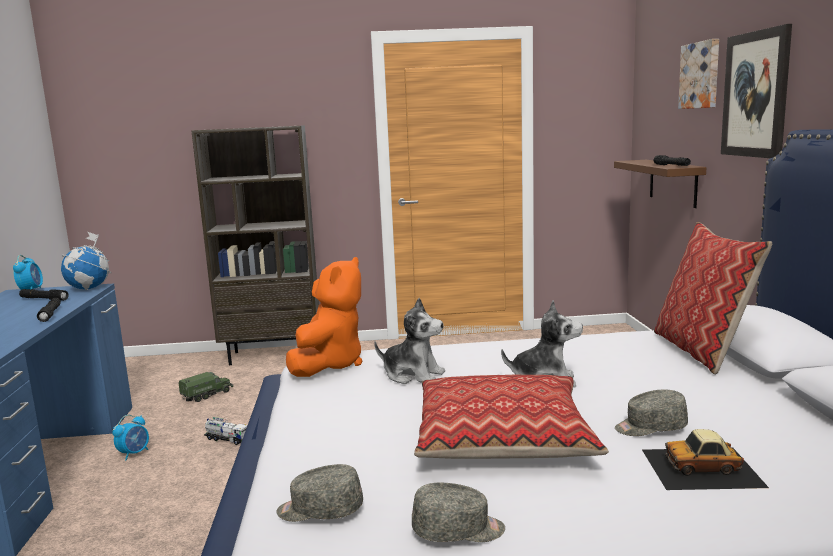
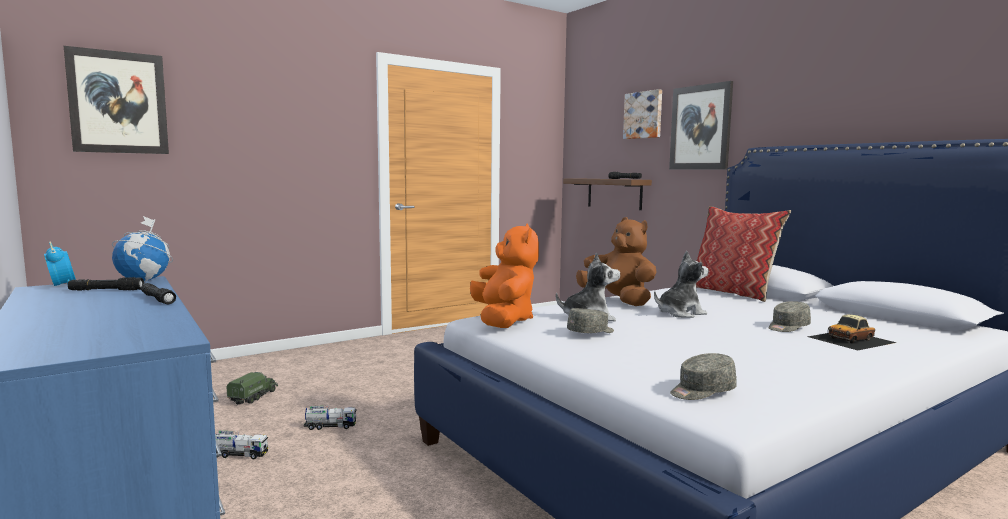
camera: 30 degrees left, 5 degrees down
alarm clock [112,415,149,460] -> toy truck [215,431,268,459]
brown bookcase [191,125,319,365] -> none
grey cap [412,483,505,542] -> grey cap moved to [567,308,614,333]
pillow [414,375,609,459] -> none
none -> picture [64,46,169,154]
none -> brown plush toy [576,217,656,306]

